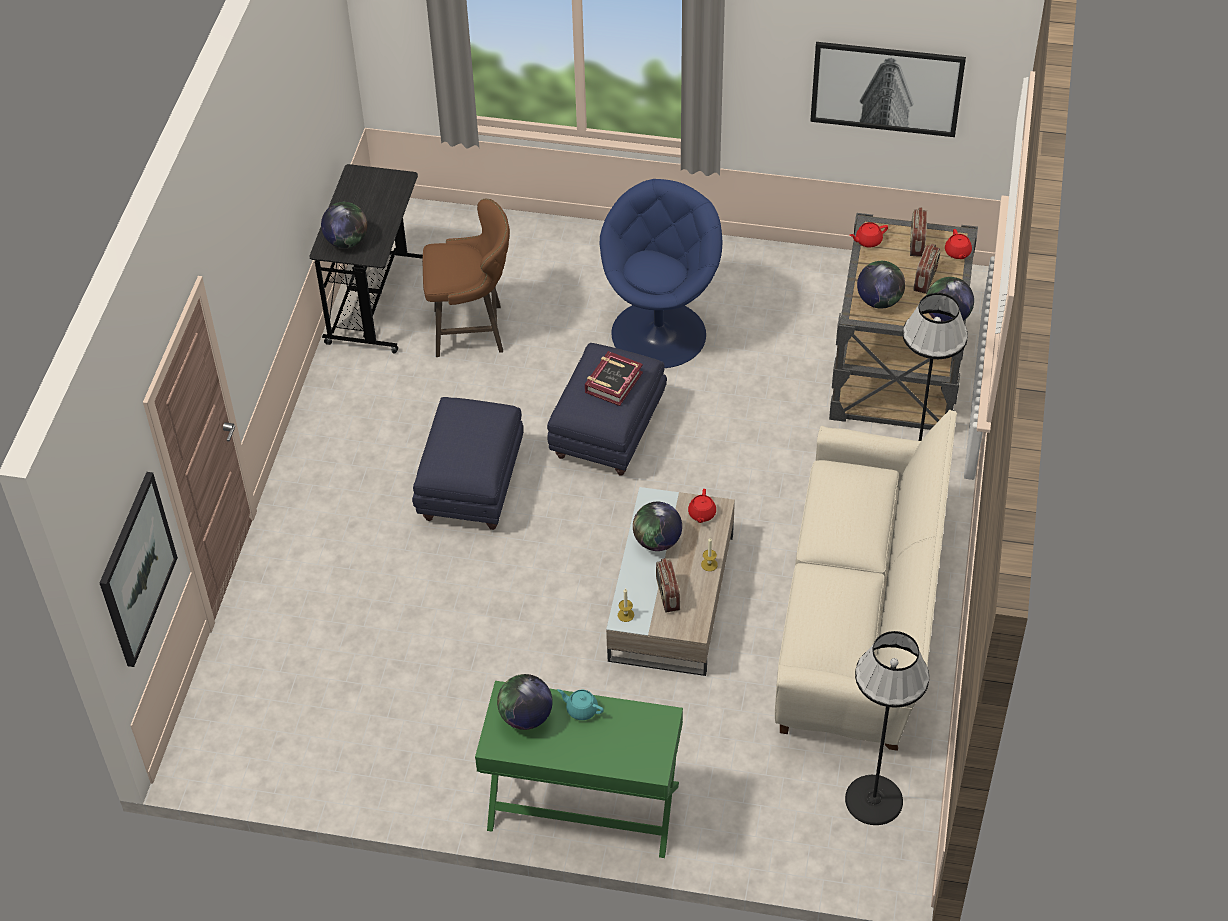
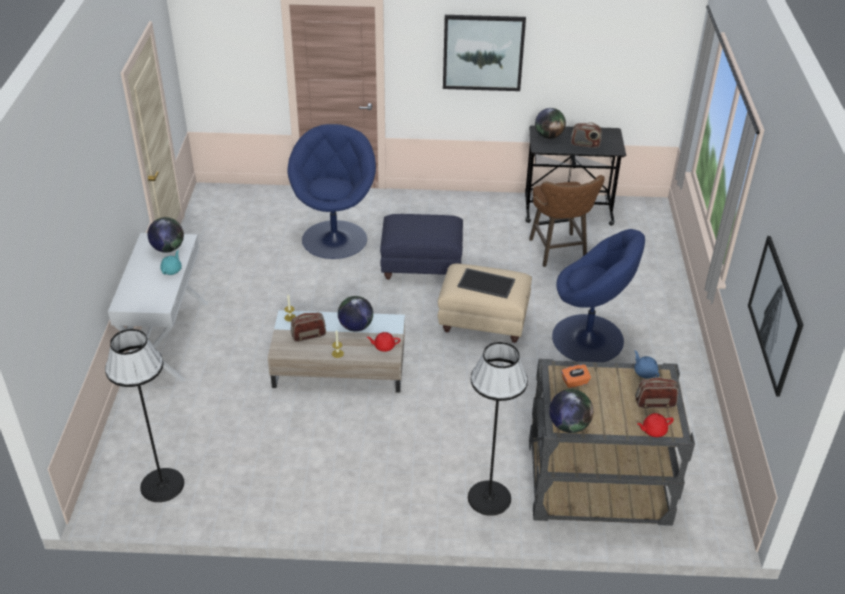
camera: 80 degrees right, 10 degrees down
picture [100,472,178,667] -> picture moved to [443,15,526,91]
green console table [475,681,683,858] -> white console table [108,233,208,382]
blue ottoman [547,343,667,475] -> beige ottoman [437,263,532,343]
book [585,351,643,406] -> tray [457,268,515,298]
beige sofa [775,410,957,751] -> none
red teapot [849,222,888,248] -> blue teapot [634,350,660,379]
globe [857,261,905,309] -> orange tissue box [561,364,591,388]
radio [913,244,940,294] -> radio moved to [571,122,602,148]
none -> blue armchair [287,124,376,259]

